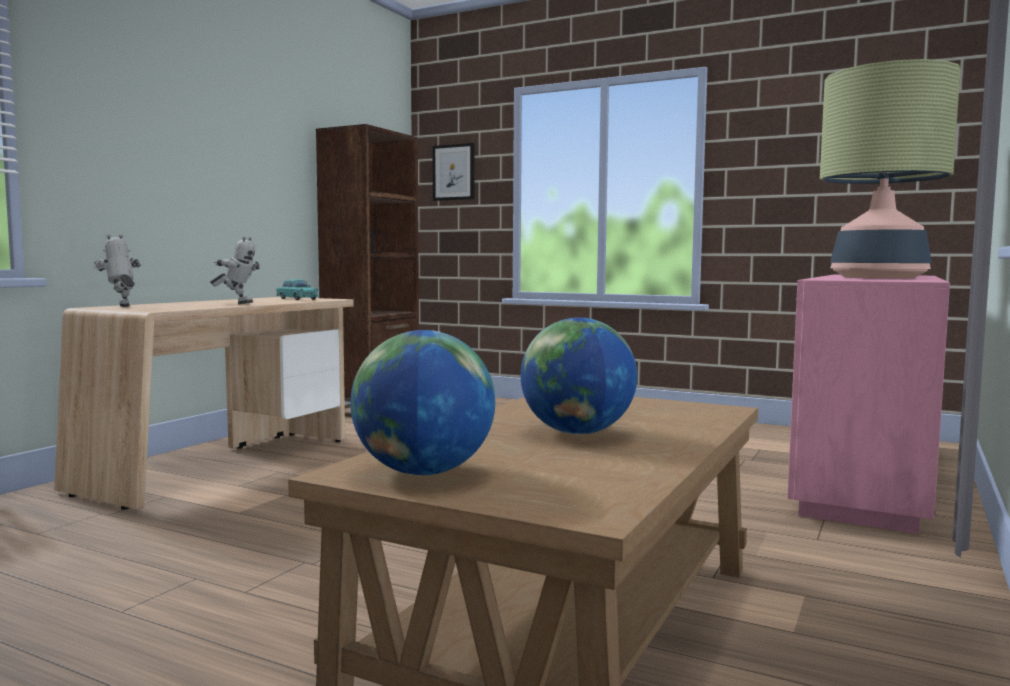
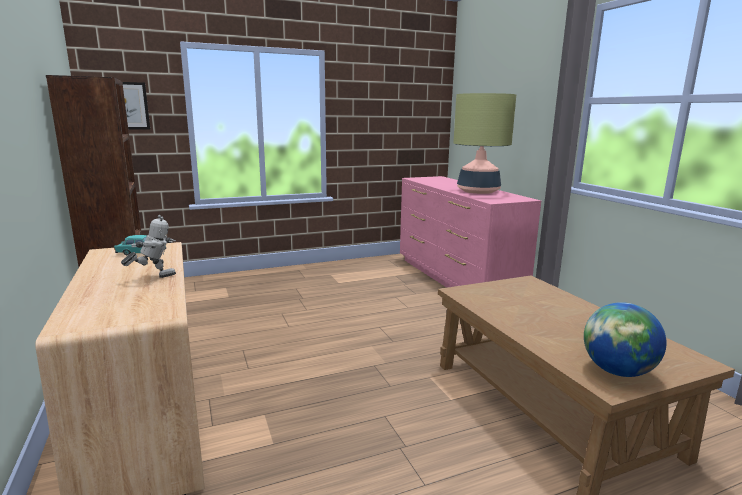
camera: 50 degrees left, 10 degrees up
toy robot [93,234,141,307] -> none
globe [521,317,637,435] -> none

